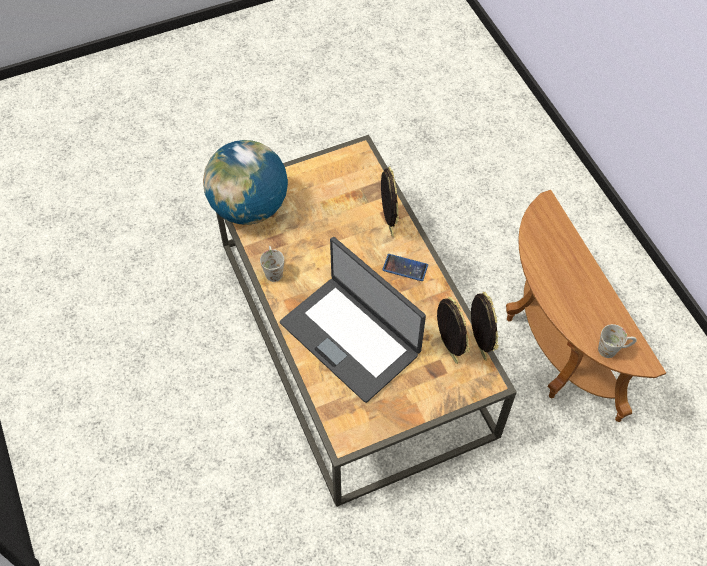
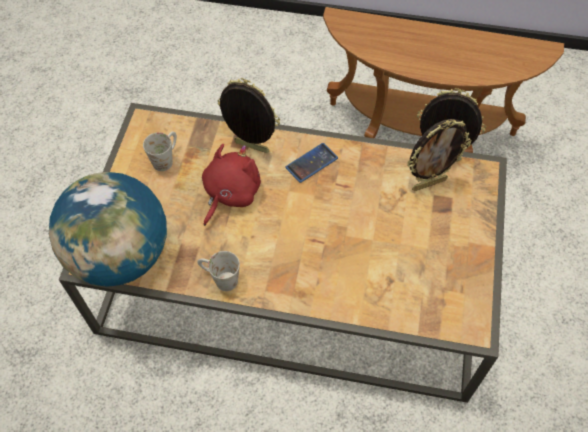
camera: 55 degrees left, 0 degrees up
laptop [280,237,426,403] -> none
picture frame [437,297,470,364] -> picture frame turned 150 degrees clockwise [407,119,472,191]
white mug [598,324,637,358] -> white mug moved to [143,131,177,171]
none -> red plush toy [202,144,261,226]

